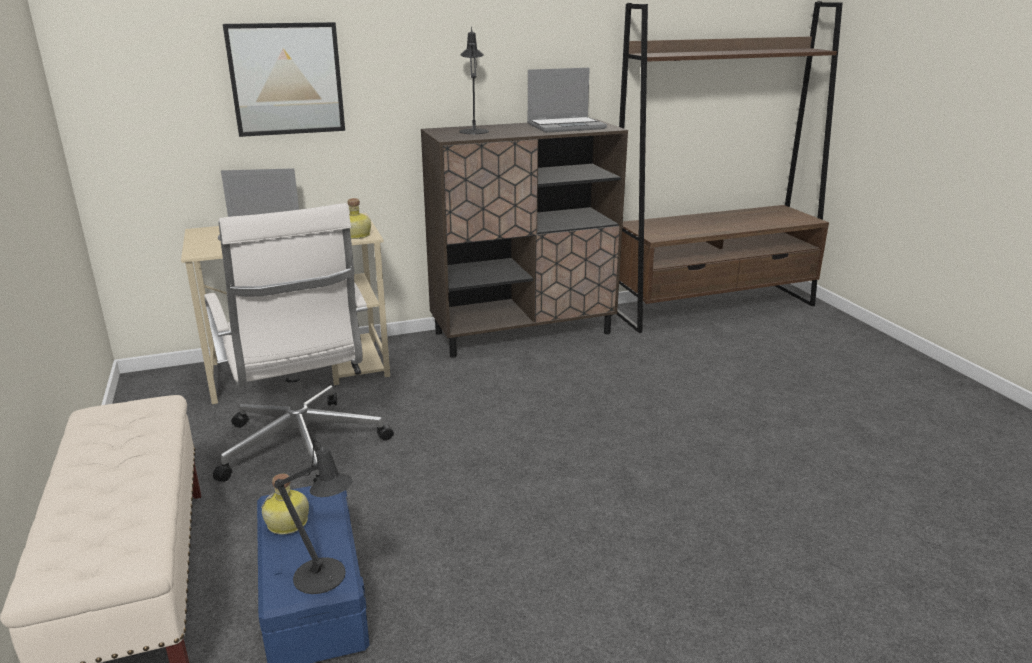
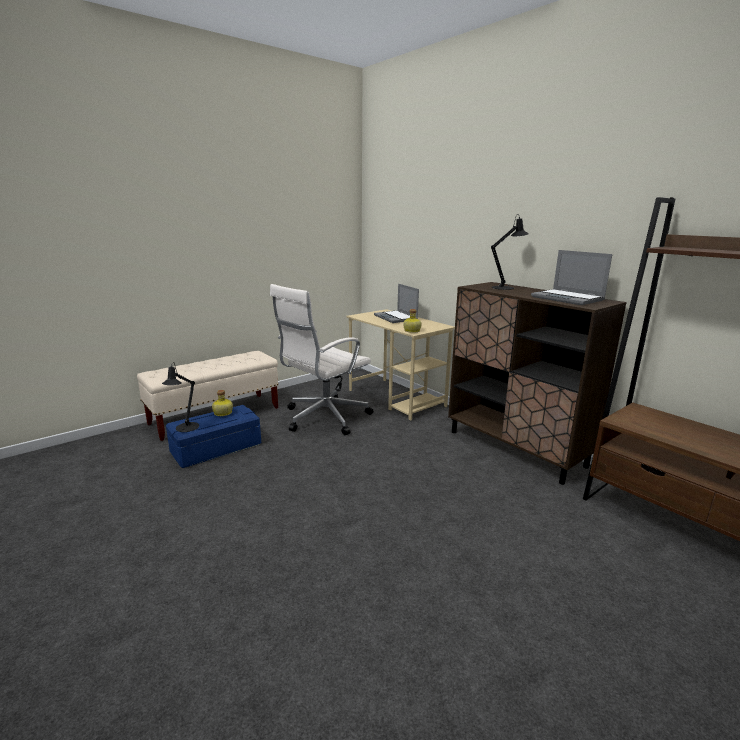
camera: 70 degrees right, 5 degrees down
picture [223,22,345,137] -> none

